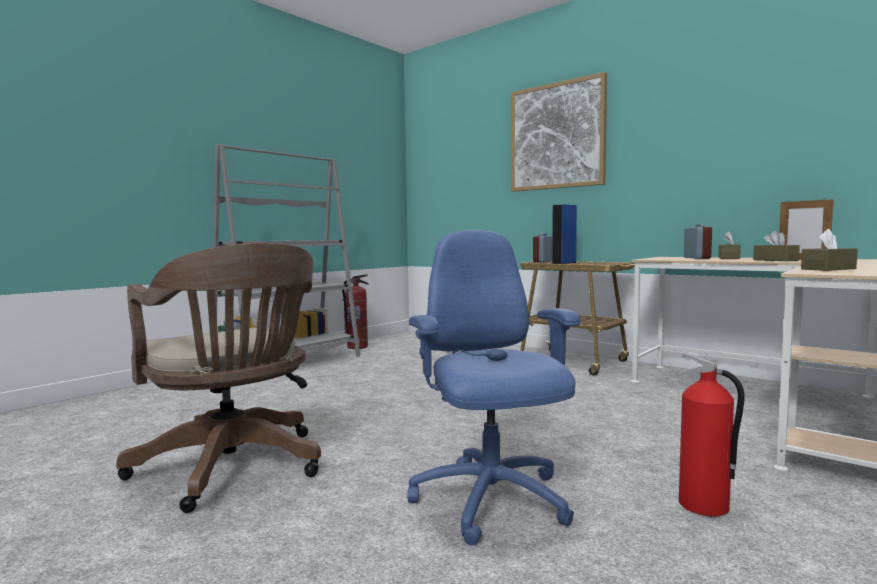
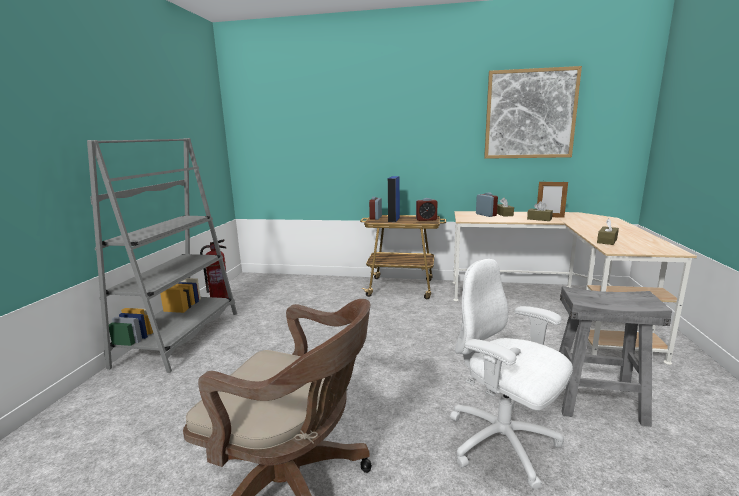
camera: 30 degrees left, 10 degrees up
blue office chair [407,230,580,545] -> white office chair [450,259,573,490]
picture [511,72,607,192] -> picture moved to [484,66,582,159]
fire extinguisher [677,352,745,517] -> grey stool [559,286,672,427]
none -> alarm clock [416,198,438,221]

